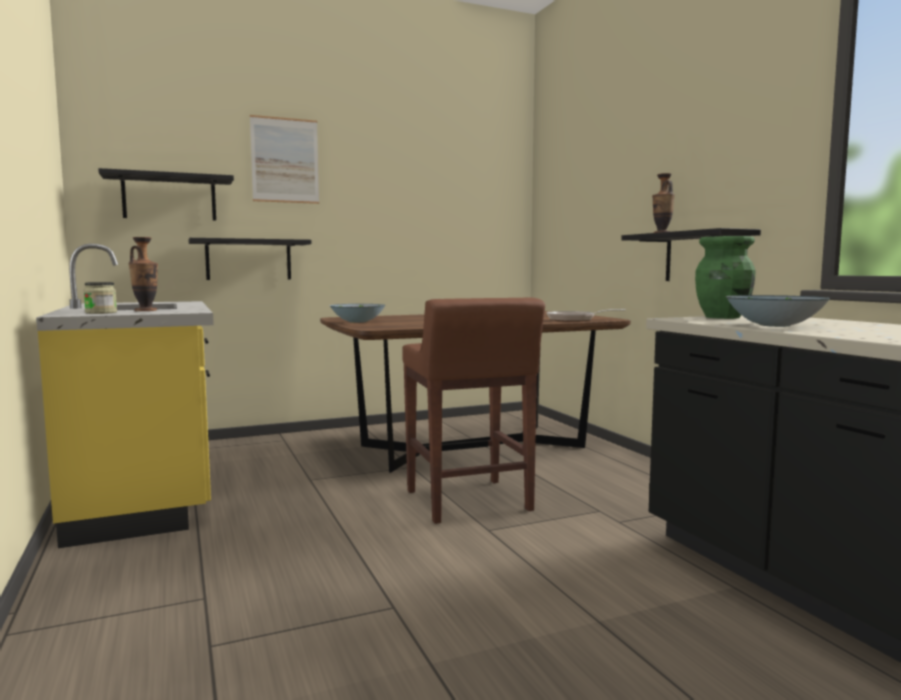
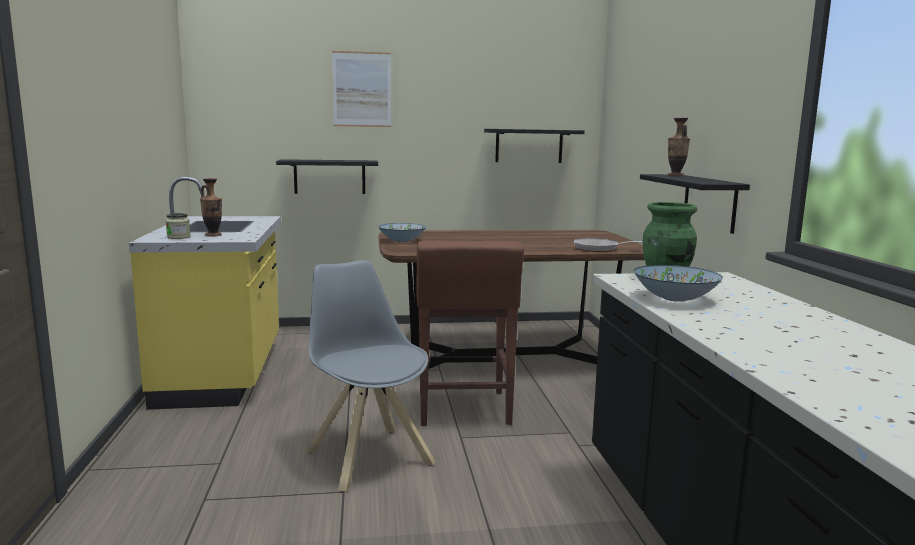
camera: 15 degrees right, 5 degrees up
black shelf [98,168,234,221] -> black shelf moved to [484,129,585,163]
none -> grey chair [306,260,436,492]

